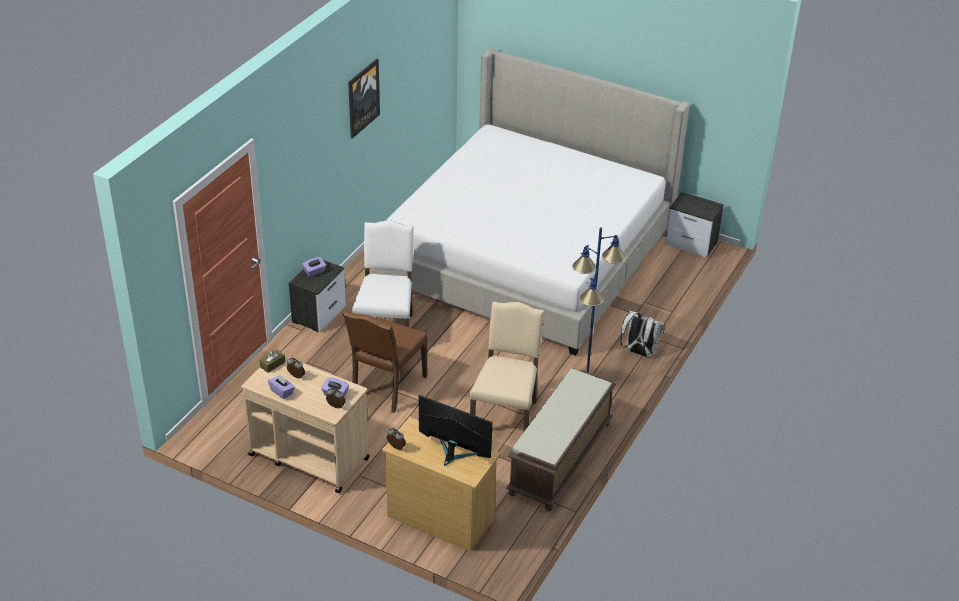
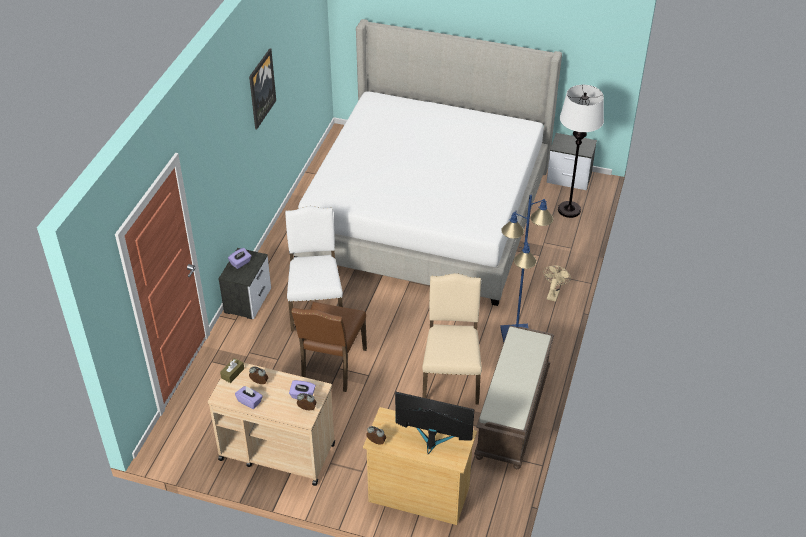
camera: 10 degrees left, 5 degrees up
white backpack [620,310,665,357] -> beige fan [543,266,571,302]
none -> white floor lamp [558,85,604,218]

